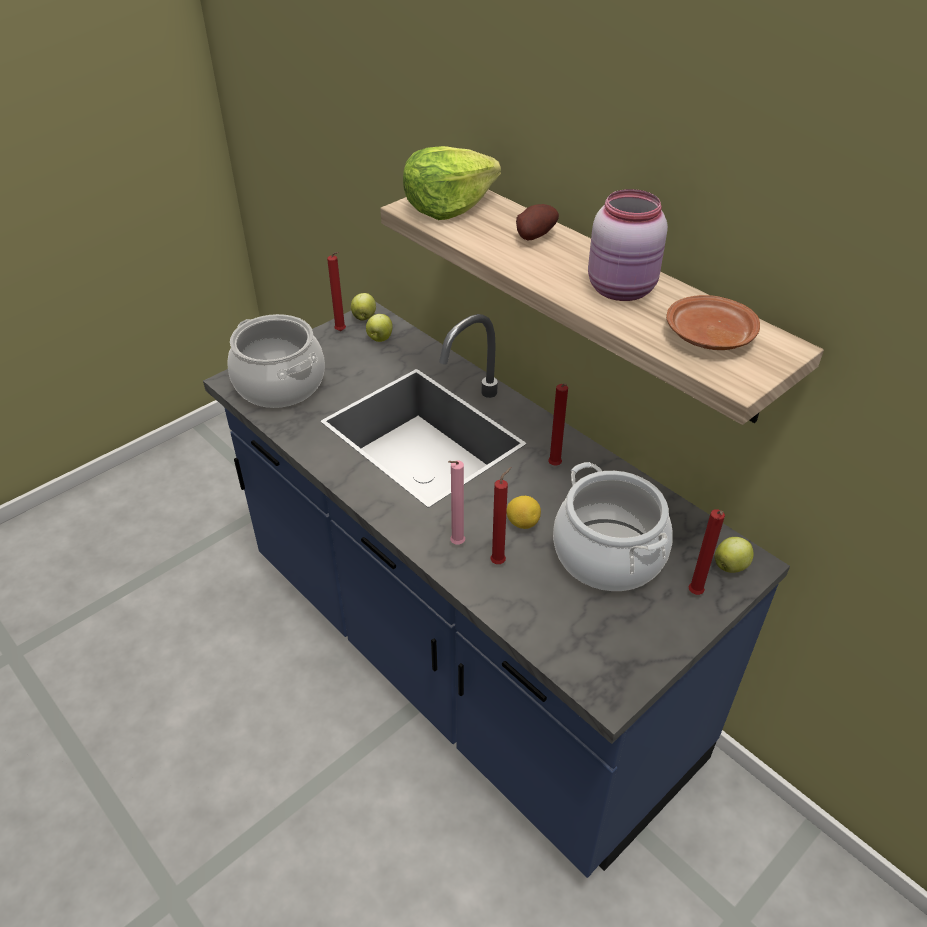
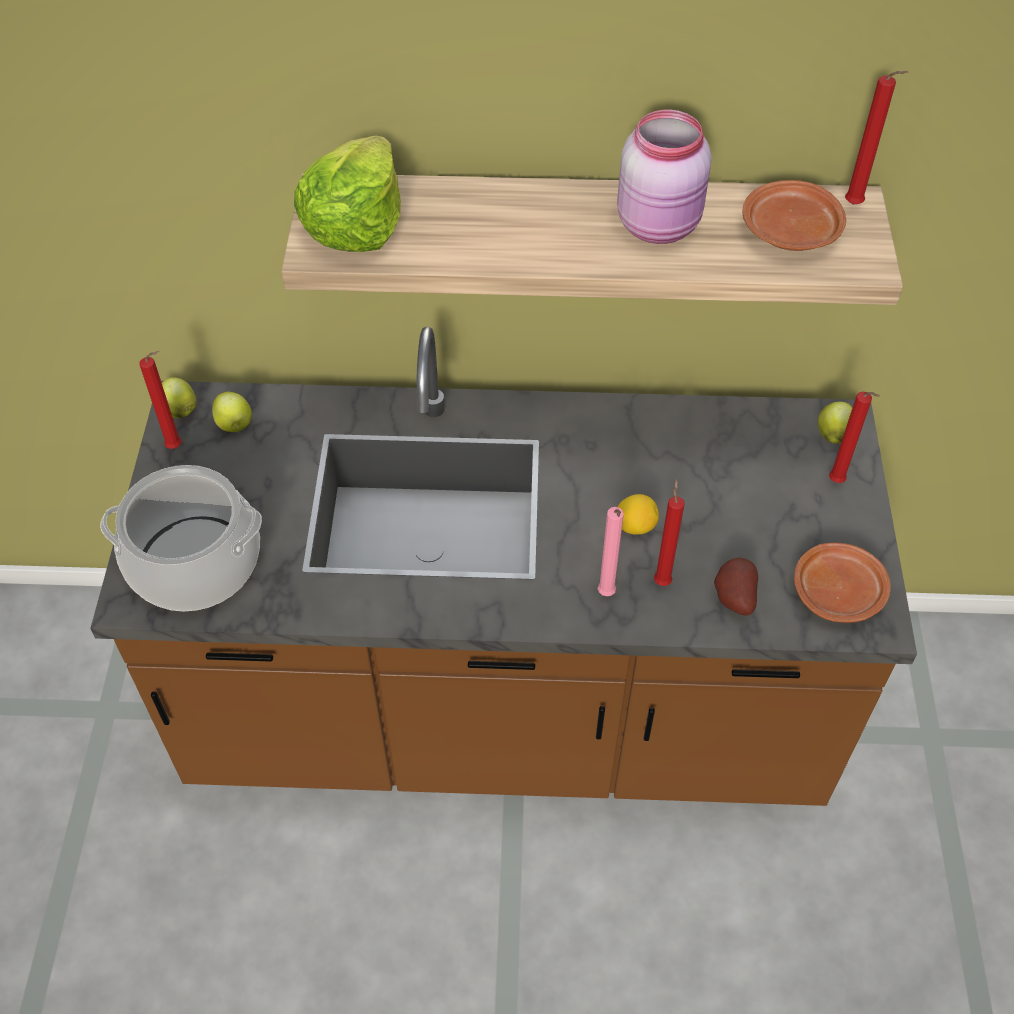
camera: 45 degrees left, 10 degrees up
blue counter [203,302,790,878] -> brown counter [90,326,917,806]
potato [516,204,559,241] -> potato moved to [714,557,758,616]
red candle [548,383,568,466] -> red candle moved to [845,71,908,204]
cooking pot [553,462,673,591] -> none
none -> brown plate [794,543,891,623]

